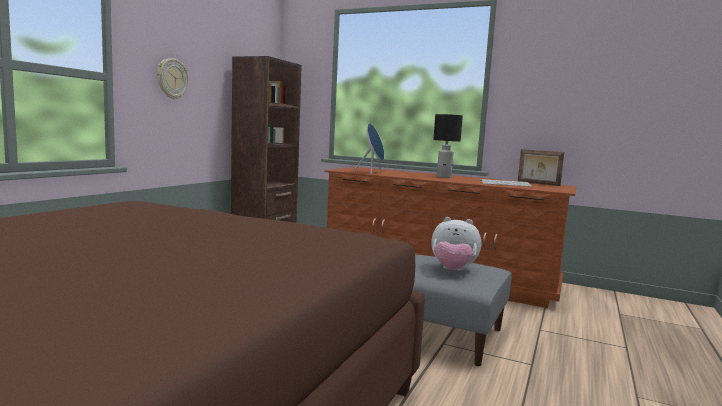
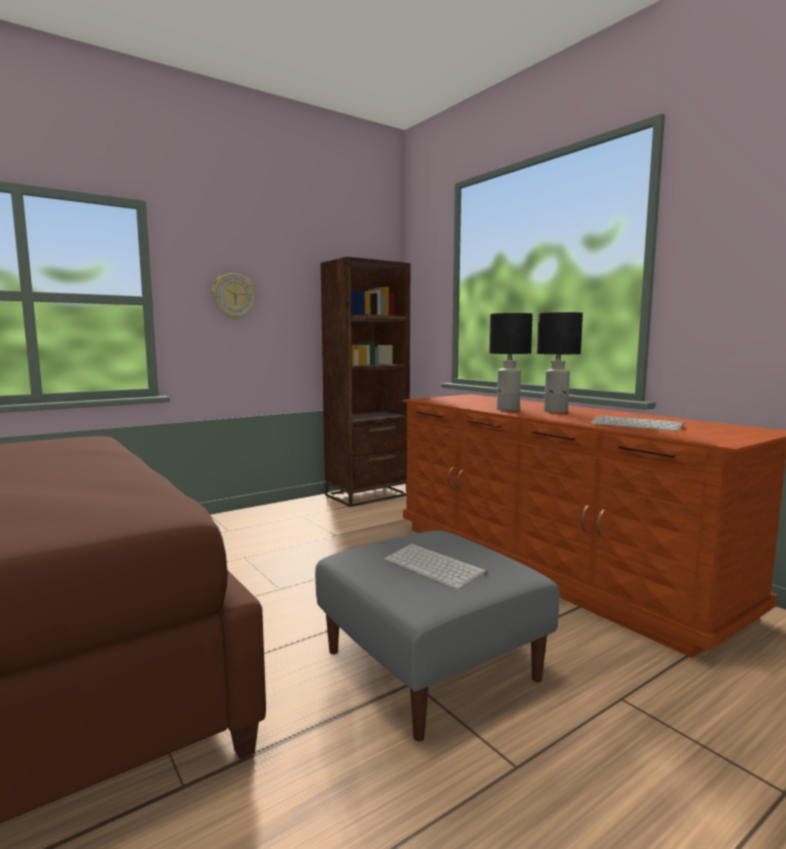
camera: 30 degrees right, 0 degrees up
blue speaker [354,123,384,174] -> none
plush toy [431,217,481,271] -> keyboard [384,544,488,590]
picture frame [518,149,564,186] -> none
none -> black table lamp [489,313,533,411]

